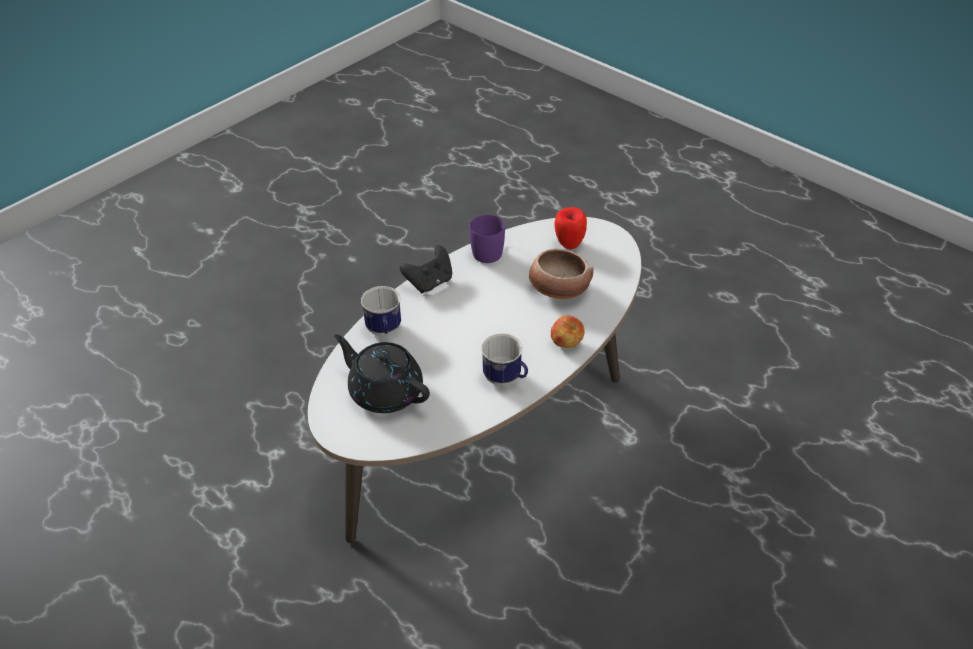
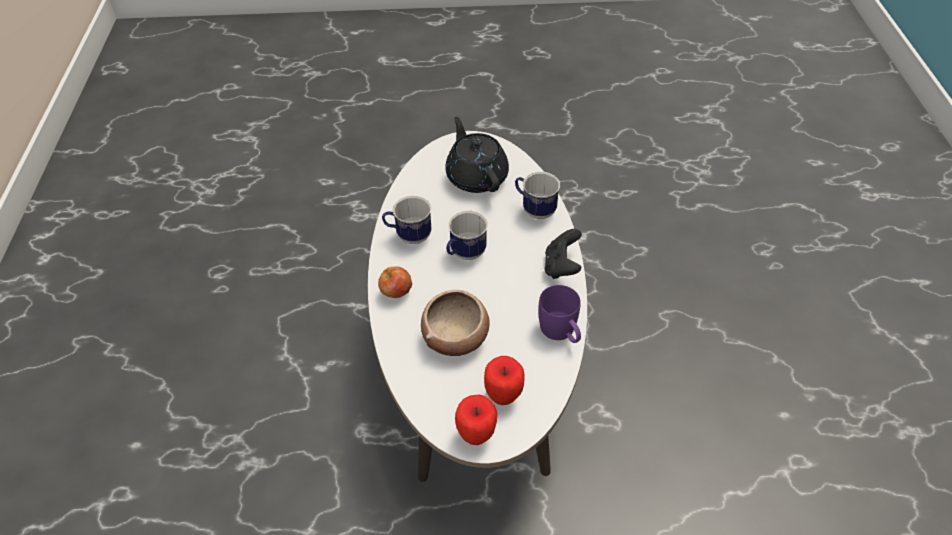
camera: 135 degrees right, 5 degrees up
black teapot [334,334,430,413] -> black teapot turned 105 degrees counterclockwise [445,117,509,193]
none -> mug [446,211,488,260]
none -> apple [455,395,497,445]

